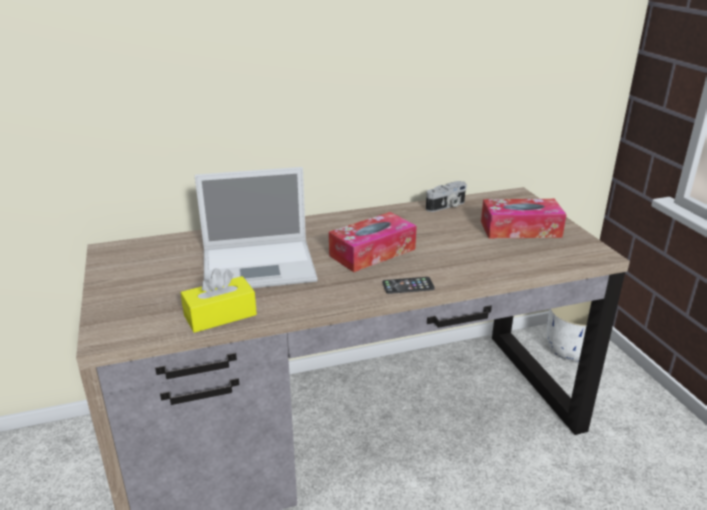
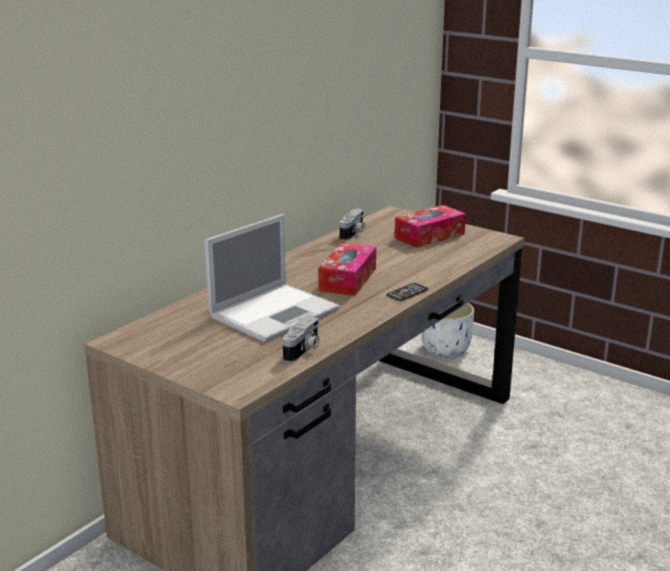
camera: 35 degrees left, 5 degrees down
yellow tissue box [181,268,257,333] -> camera [283,315,320,363]

